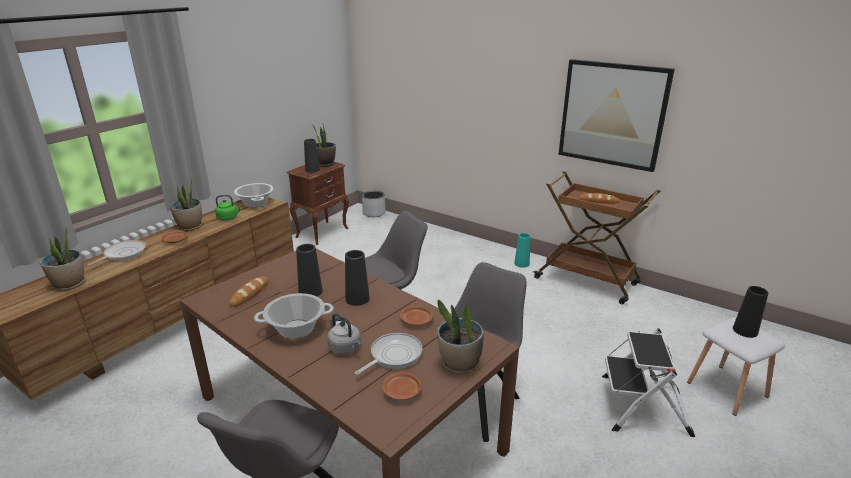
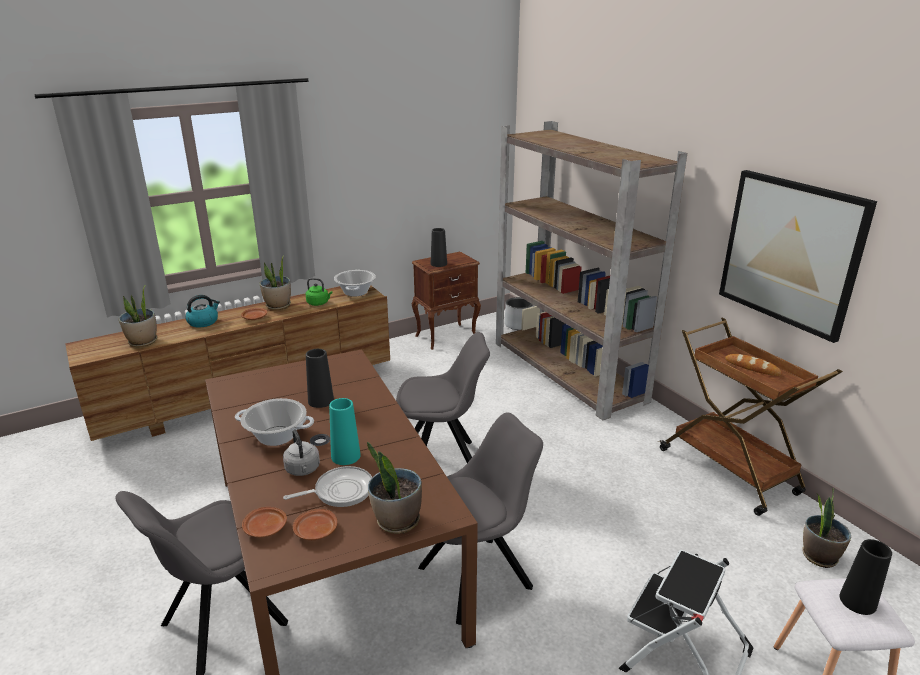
camera: 25 degrees right, 0 degrees up
frying pan [88,240,146,266] -> kettle [185,295,220,328]
bread [229,277,268,307] -> none
potted plant [312,124,336,167] -> potted plant moved to [802,488,851,568]
black vase [345,250,370,306] -> none
brown plate [400,306,433,325] -> brown plate moved to [242,507,287,537]
turquoise vase [514,233,531,268] -> turquoise vase moved to [329,398,361,465]
none -> brown bookcase [496,121,687,420]

